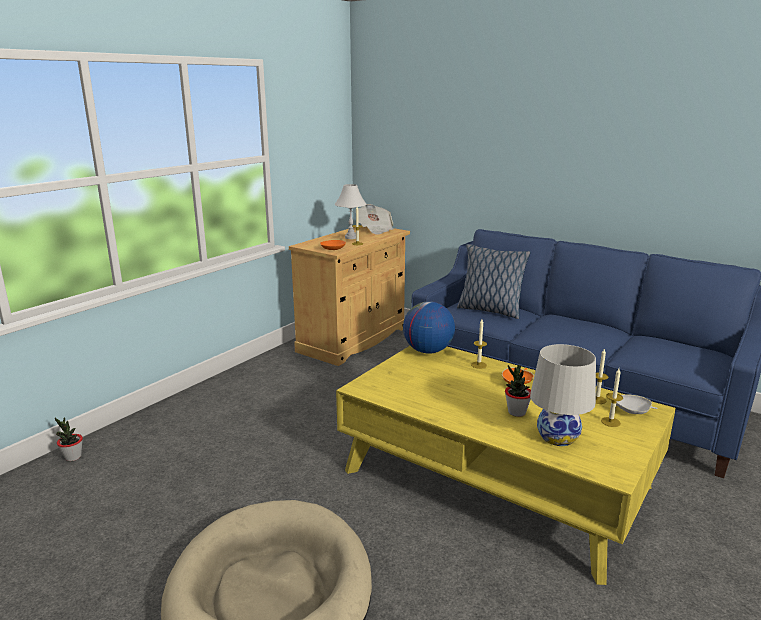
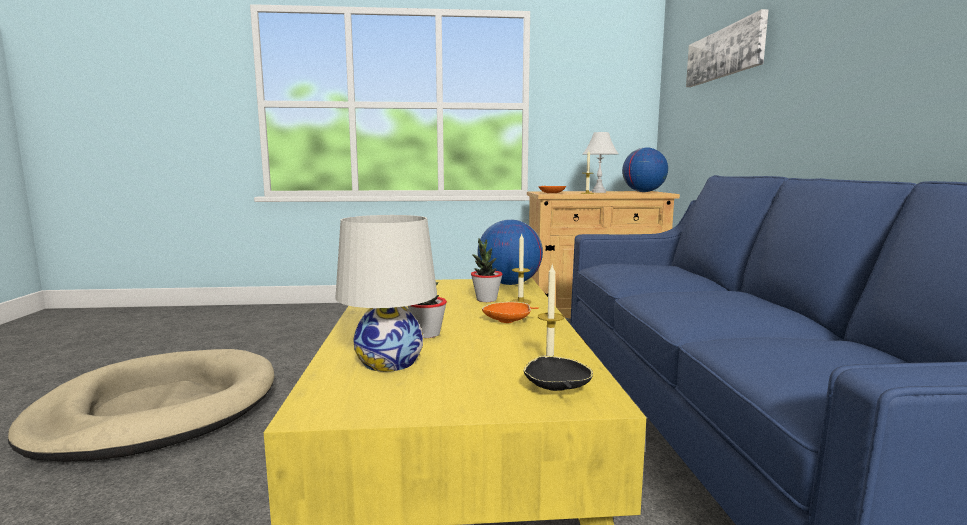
camera: 50 degrees right, 10 degrees down
potted plant [55,418,83,461] -> potted plant moved to [471,239,503,302]
newspaper [358,204,394,235] -> globe [622,147,668,192]
pillow [457,244,531,319] -> none
candle [601,368,623,427] -> none
white bowl [616,394,658,414] -> black bowl [524,356,593,391]
none -> picture [686,9,768,87]

